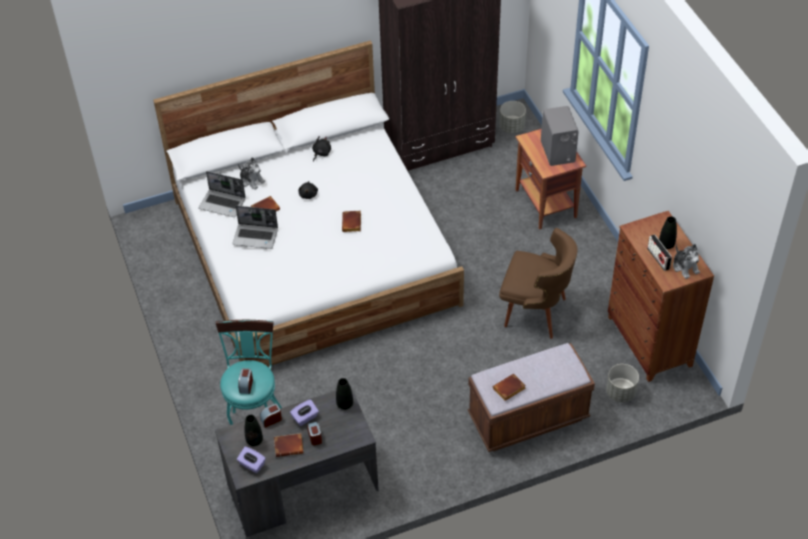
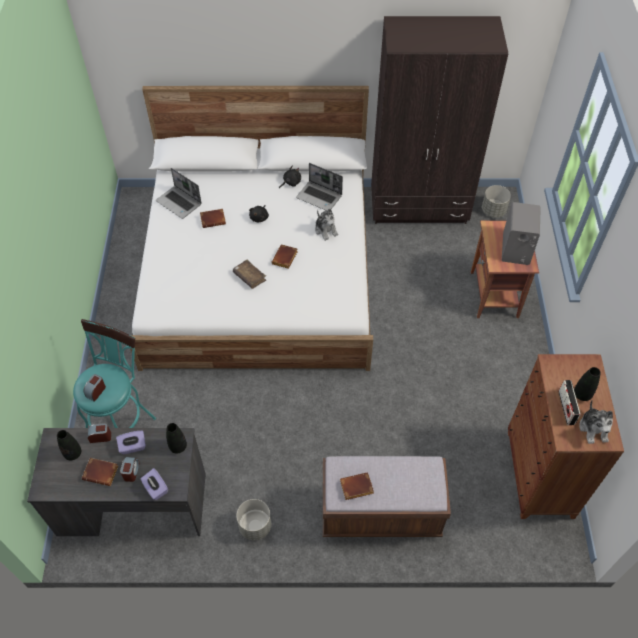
camera: 20 degrees right, 5 degrees up
laptop [232,206,278,249] -> laptop moved to [296,163,343,211]
purple tissue box [237,446,266,473] -> purple tissue box moved to [141,468,168,500]
plush toy [238,157,265,190] -> plush toy moved to [315,208,338,241]
brown chair [499,228,578,339] -> none
grey planter [606,364,639,402] -> grey planter moved to [236,499,271,540]
none -> brown book [233,260,266,289]

